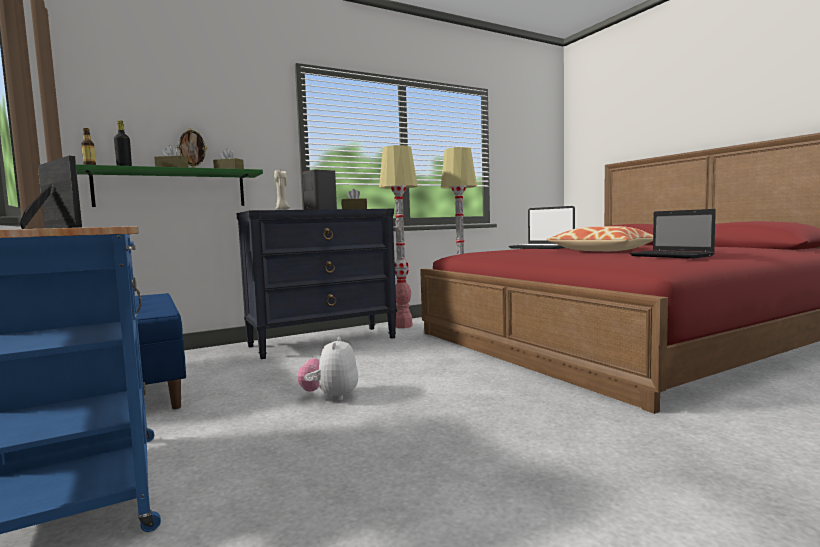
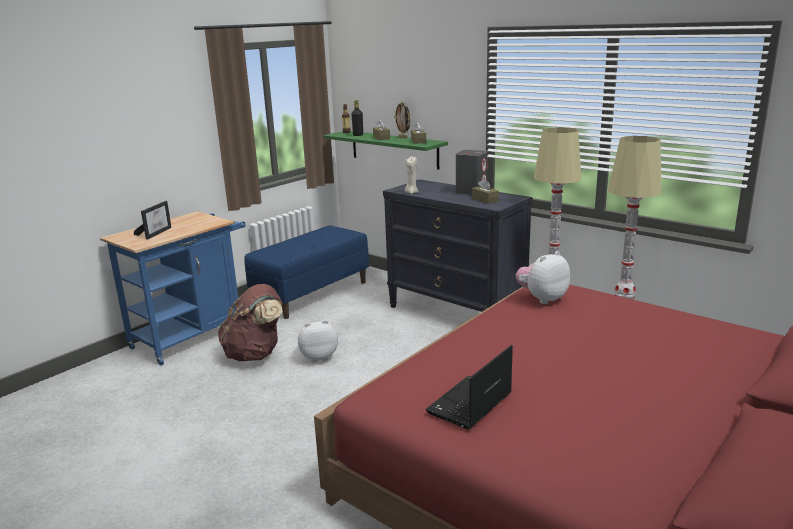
camera: 70 degrees right, 15 degrees up
laptop [509,206,575,249] -> none
pillow [547,226,653,251] -> none
none -> brown backpack [218,284,282,361]
none -> plush toy [516,251,570,304]

